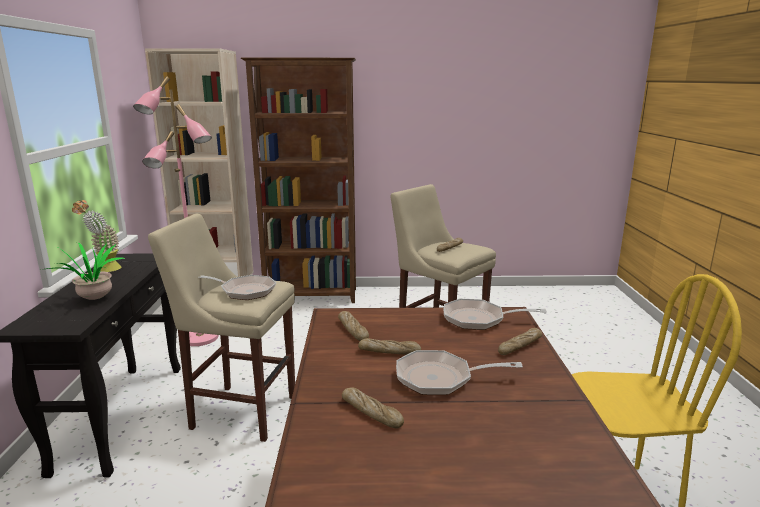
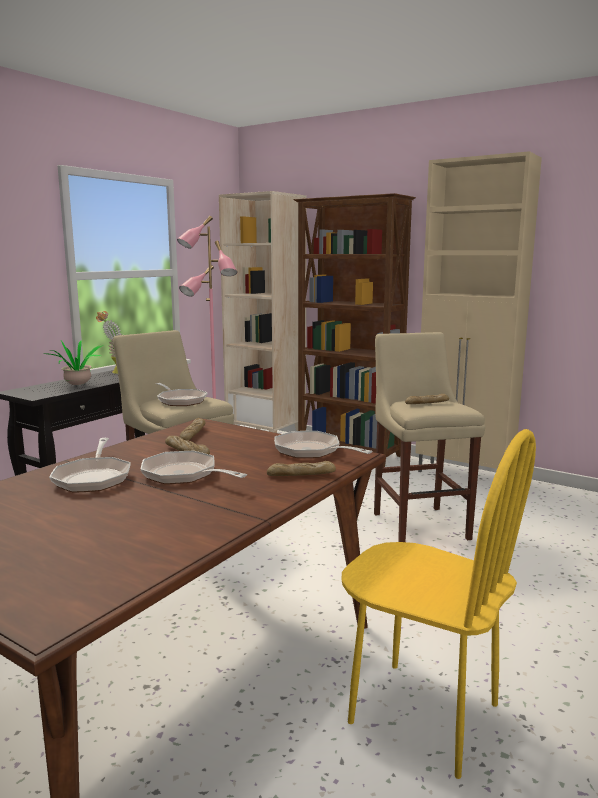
camera: 35 degrees right, 5 degrees down
bread [342,388,404,428] -> frying pan [49,438,131,493]
none -> beige cabinet [415,151,542,472]

